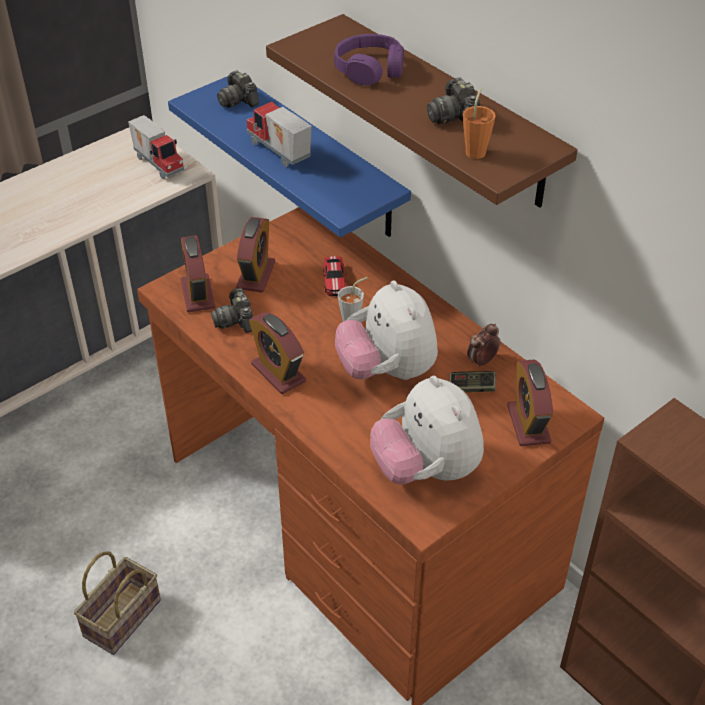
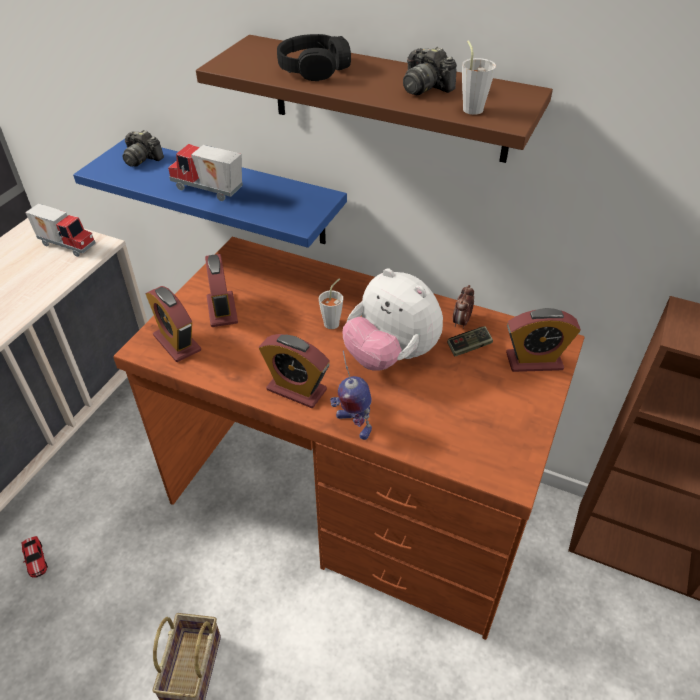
camera: 25 degrees left, 0 degrees up
camera [211,288,253,333] -> none
toy car [323,256,346,297] -> toy car moved to [22,536,48,578]
purple headphones [334,34,404,86] -> black headphones [277,34,351,81]
plush toy [370,376,484,484] -> none
orange cup [463,88,496,159] -> grey cup [462,40,496,115]
alarm clock [507,359,553,446] -> alarm clock turned 60 degrees counterclockwise [506,308,581,372]
none -> toy robot [330,351,372,440]

